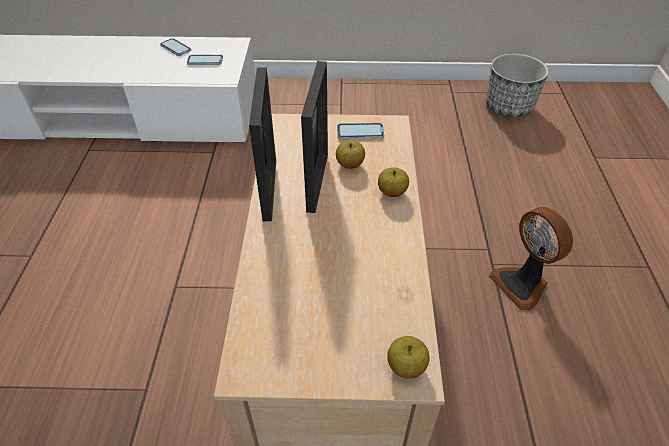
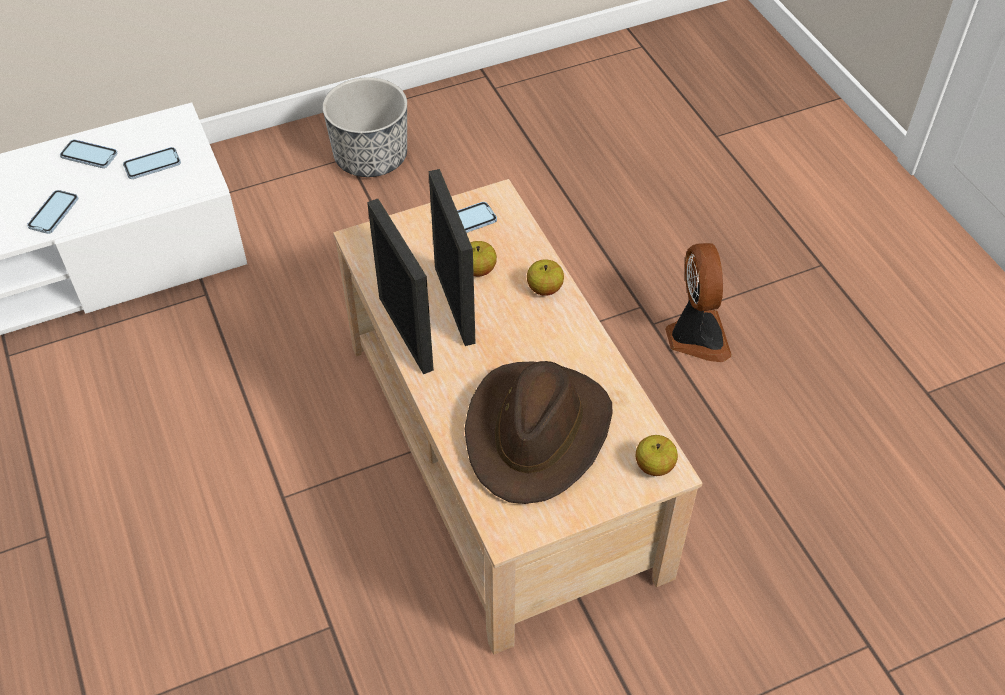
camera: 25 degrees left, 5 degrees up
planter [486,54,549,117] -> planter moved to [323,77,407,177]
fan [489,207,573,311] -> fan turned 135 degrees counterclockwise [665,243,732,362]
none -> phone [27,190,78,234]
none -> brown hat [465,361,613,504]

